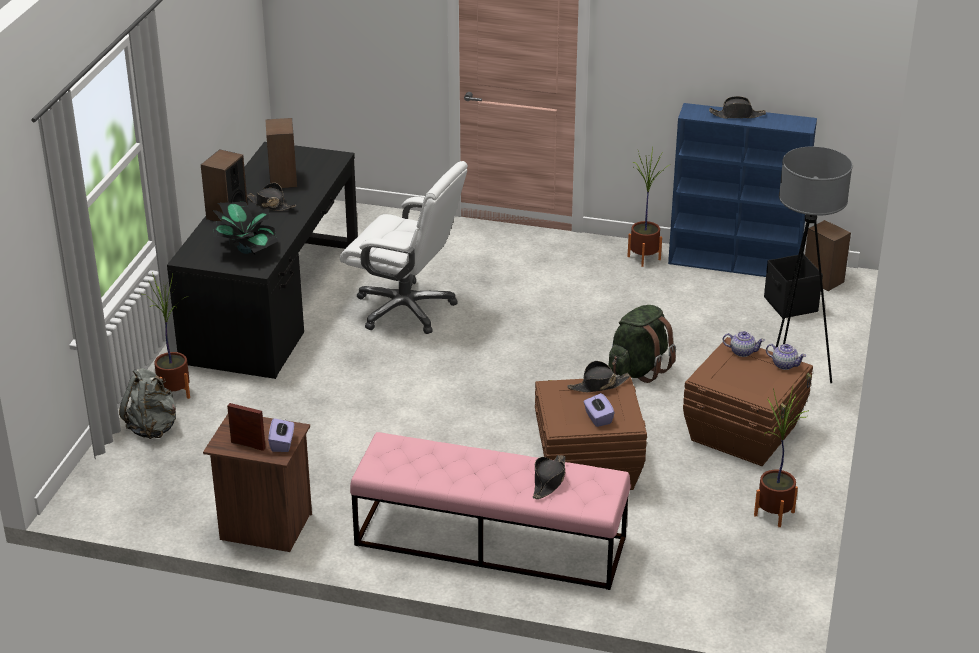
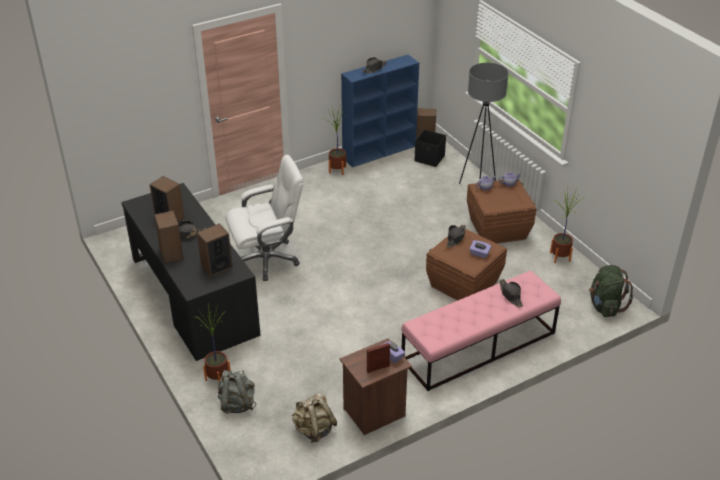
camera: 45 degrees left, 5 degrees up
potted plant [212,202,278,254] -> speaker [197,223,233,277]
green backpack [608,305,676,383] -> green backpack moved to [589,265,633,317]
none -> beige backpack [292,393,338,443]

